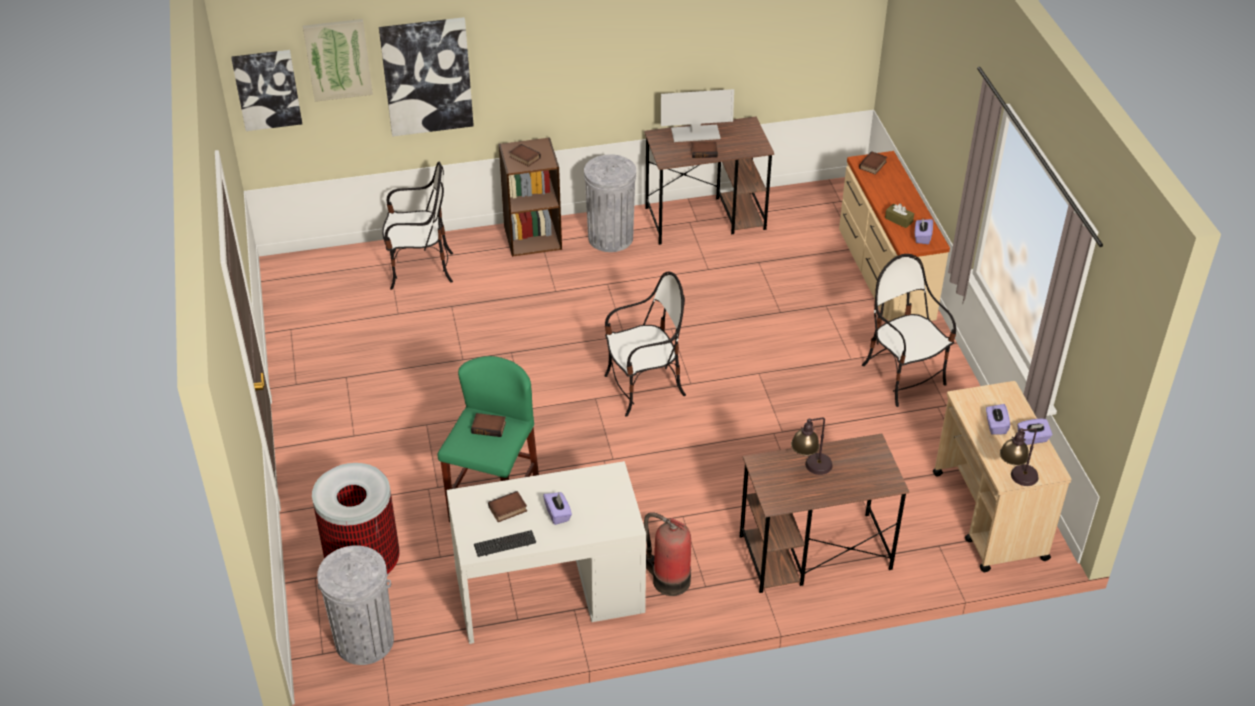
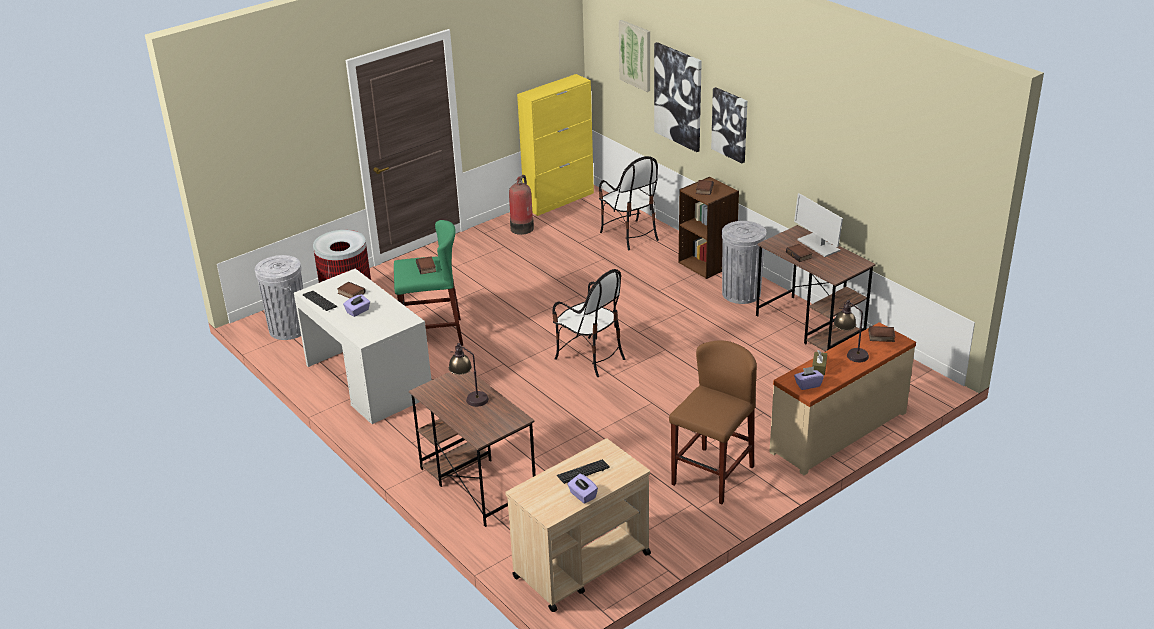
camera: 65 degrees right, 10 degrees down
picture [231,50,302,131] -> picture moved to [711,87,747,163]
fire extinguisher [644,512,691,596] -> fire extinguisher moved to [509,175,534,235]
chair [862,254,956,407] -> brown stool [669,340,757,504]
purple tissue box [986,404,1010,434] -> keyboard [557,459,610,484]
table lamp [1000,428,1039,486] -> table lamp moved to [834,300,869,362]
none -> yellow cabinet [517,74,594,216]

